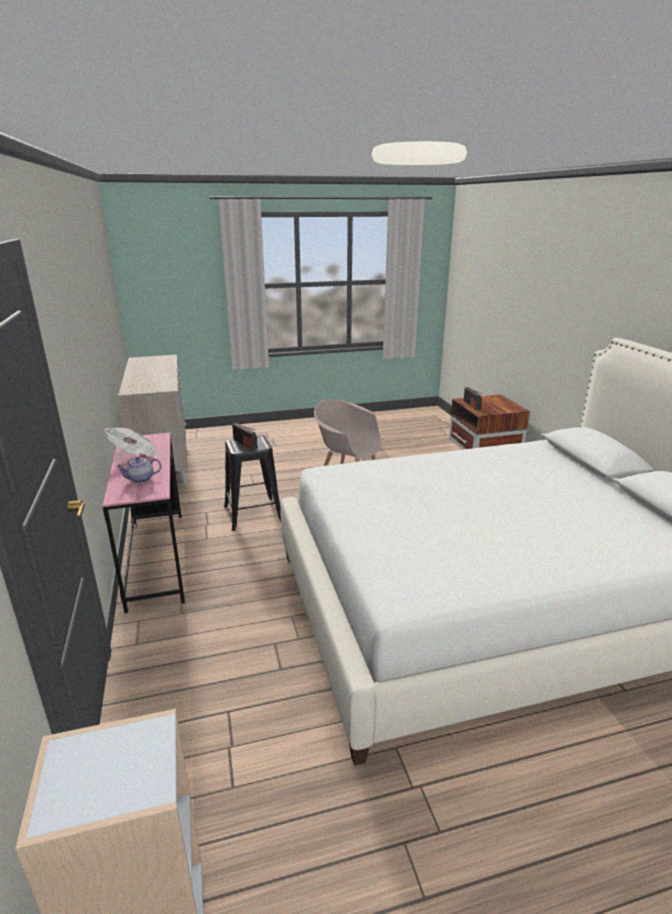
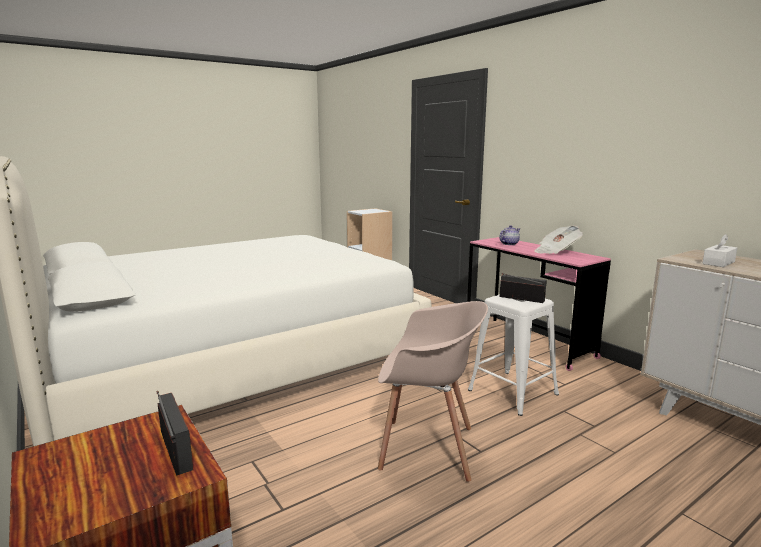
camera: 160 degrees right, 10 degrees down
black stool [224,435,281,531] -> white stool [468,295,559,416]
none -> white tissue box [702,234,737,267]

